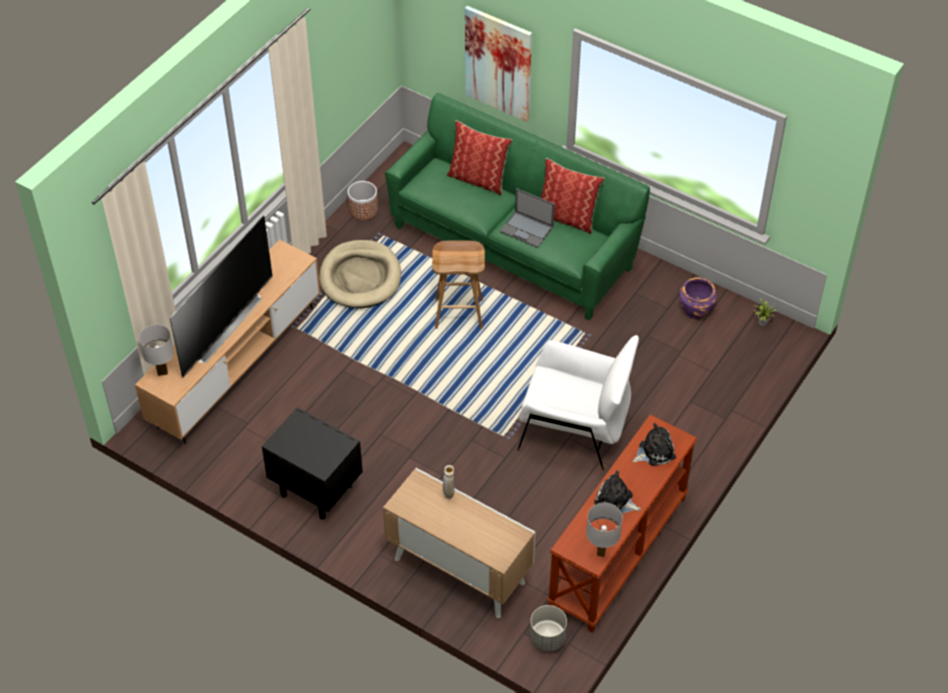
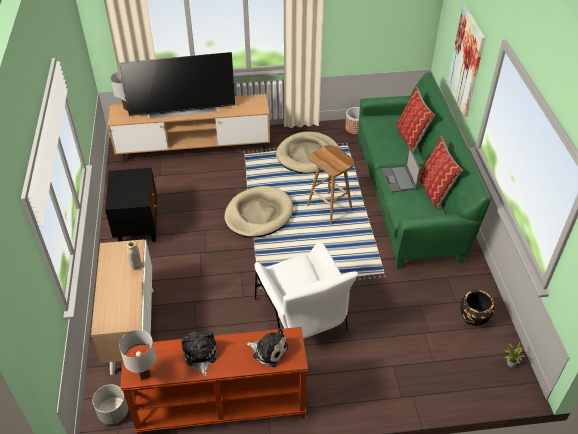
camera: 50 degrees right, 5 degrees down
purple planter [679,277,717,319] -> black planter [461,290,495,327]
none -> beige dog bed [224,186,293,238]

